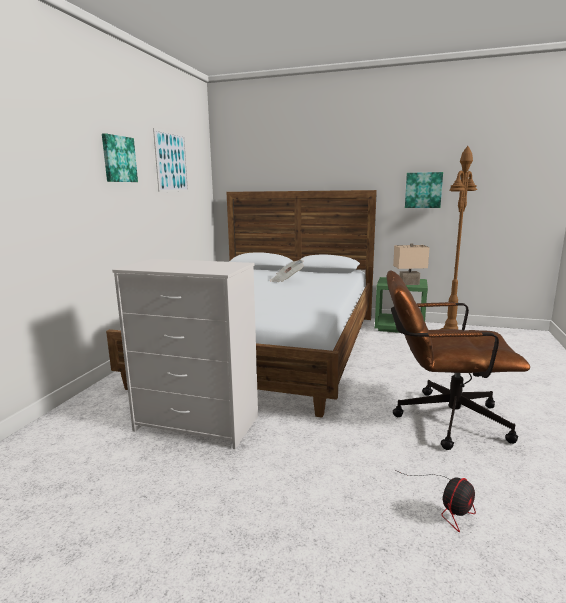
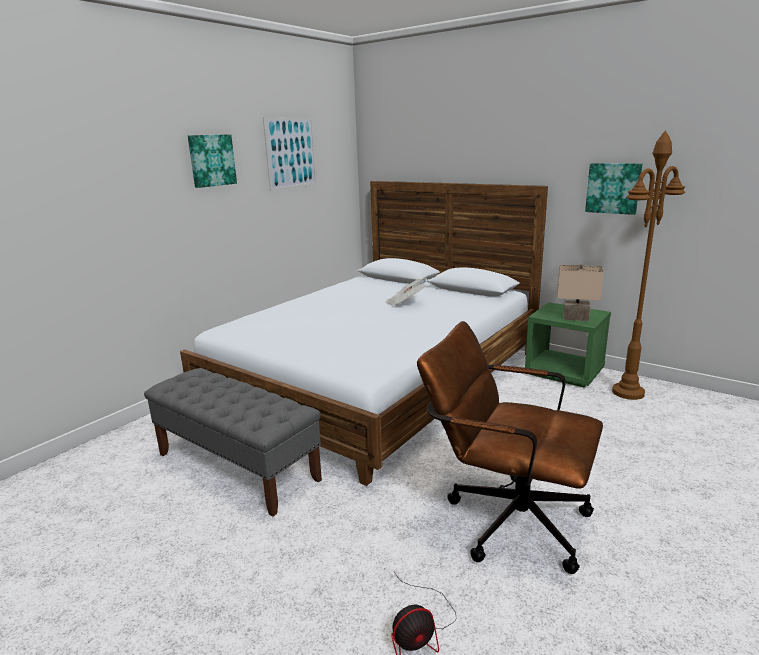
camera: 20 degrees right, 5 degrees up
white dresser [112,259,258,449] -> grey bench [144,368,322,517]

